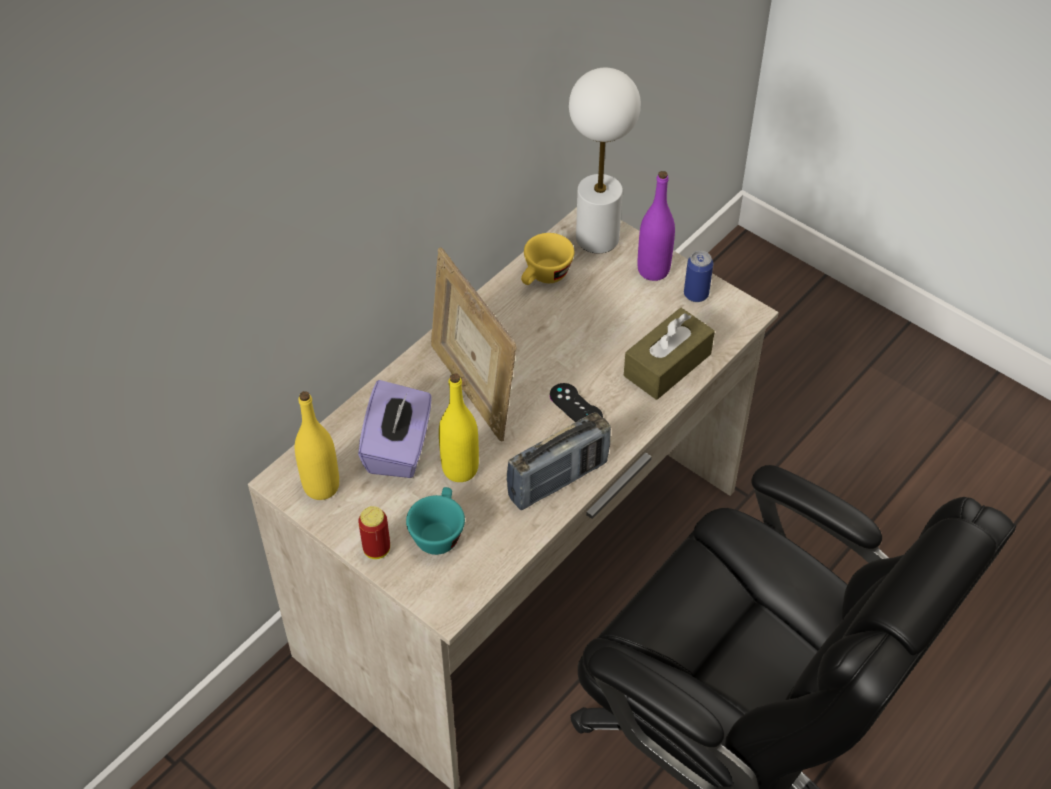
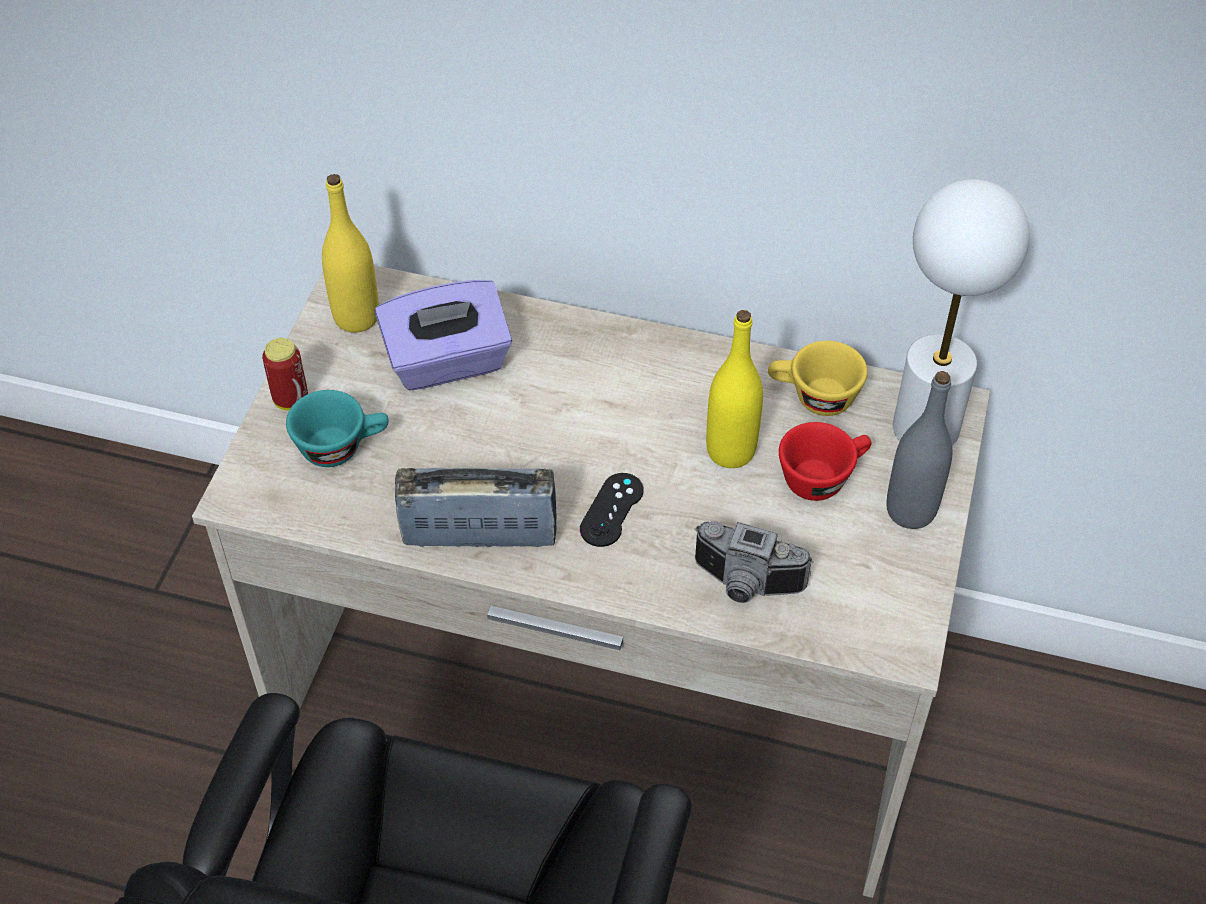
camera: 65 degrees right, 0 degrees up
picture frame [431,247,517,441] -> none
yellow bottle [439,373,479,482] -> yellow bottle moved to [706,310,763,468]
radio [506,412,611,510] -> radio turned 150 degrees clockwise [395,468,557,547]
brown tissue box [624,308,715,400] -> camera [694,521,814,603]
purple bottle [637,171,675,281] -> grey bottle [886,371,952,529]
can [684,251,713,302] -> none
none -> red cup [779,422,871,501]

